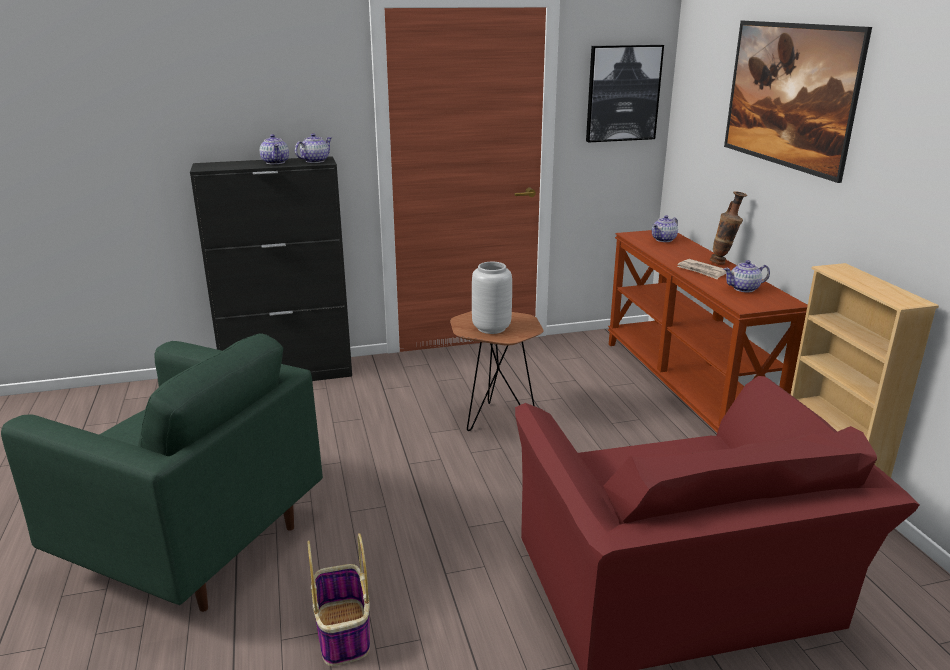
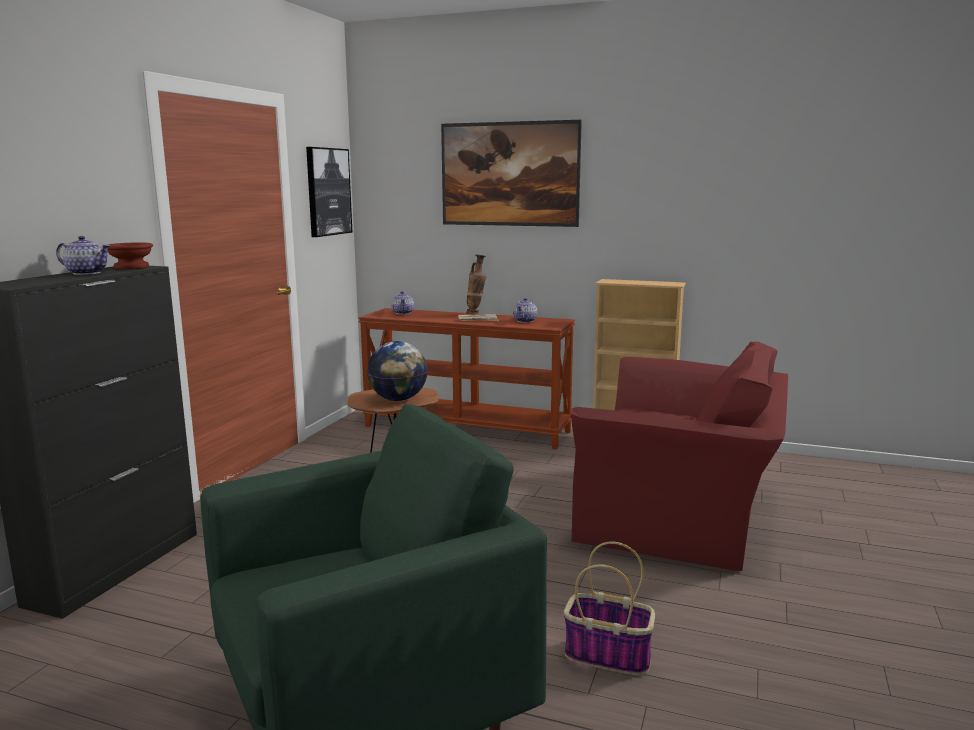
camera: 55 degrees left, 10 degrees down
teapot [295,133,332,163] -> brown bowl [107,242,153,269]
grey vase [472,262,512,334] -> globe [367,341,428,401]

